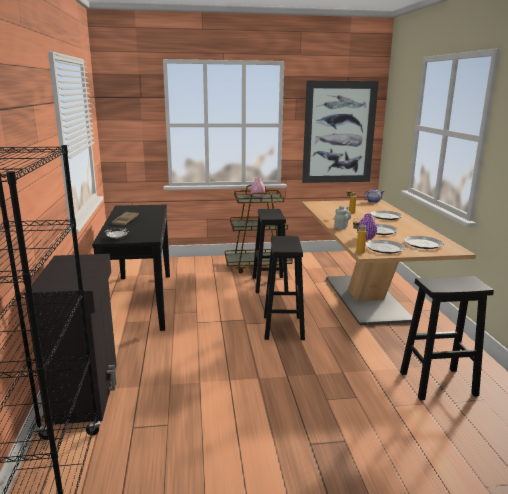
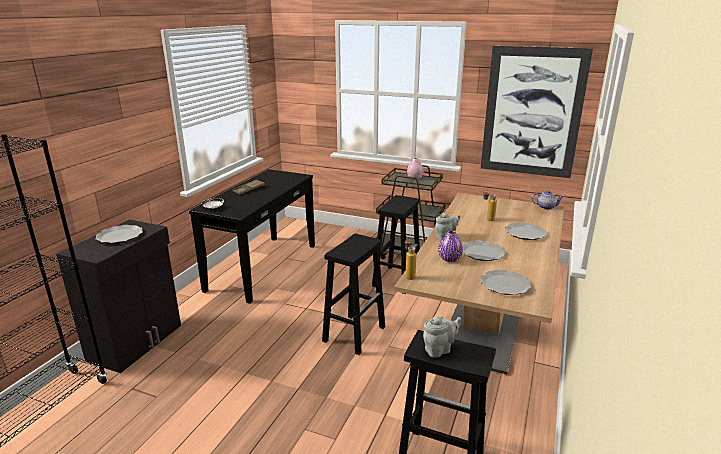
camera: 30 degrees right, 5 degrees up
plate [365,240,405,254] -> plate moved to [96,225,143,244]
none -> grey teapot [423,316,461,358]

